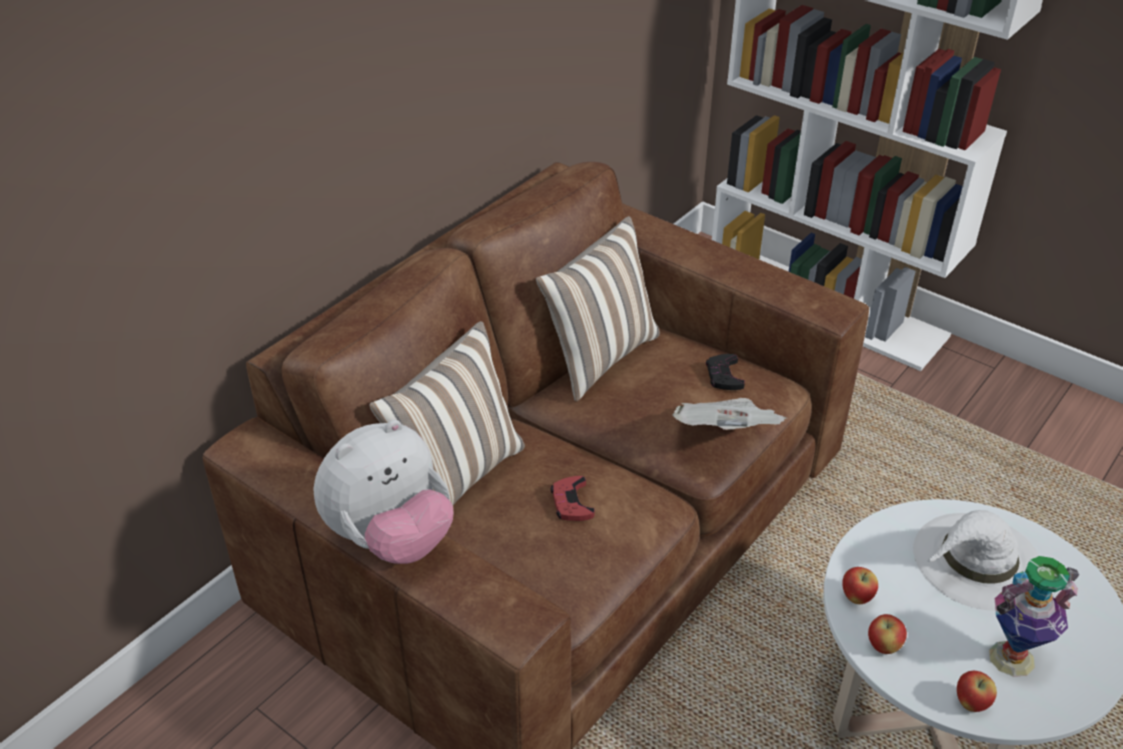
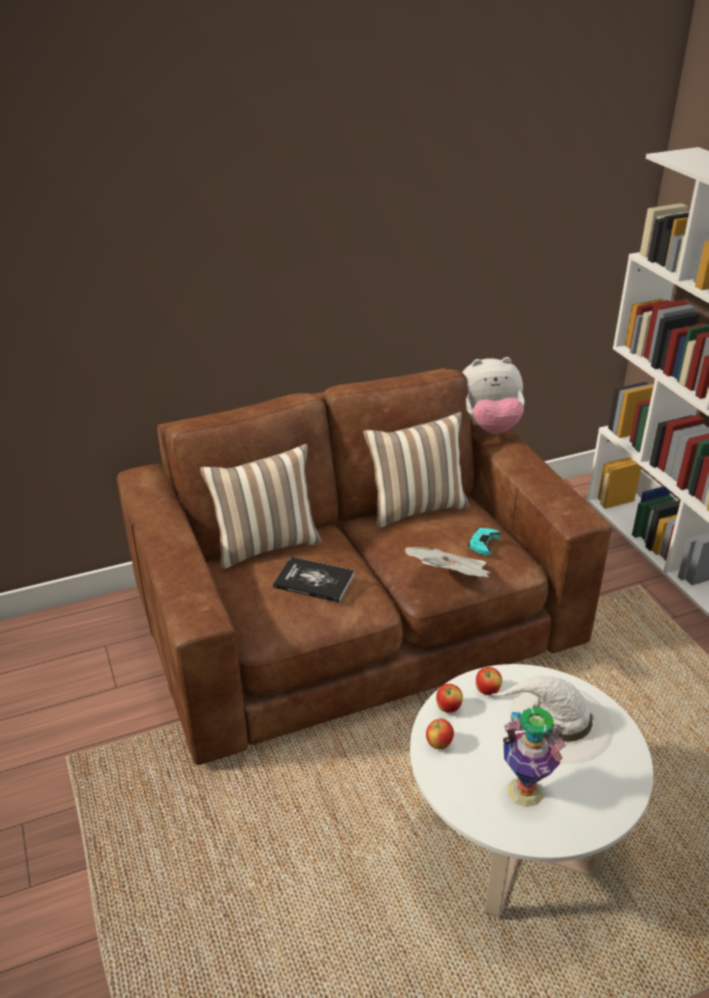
camera: 30 degrees right, 5 degrees down
plush toy [313,420,454,564] -> plush toy moved to [462,357,525,434]
red game controller [550,476,595,521] -> book [273,557,354,603]
black game controller [706,354,745,390] -> turquoise game controller [468,528,501,555]
apple [957,671,997,712] -> apple moved to [476,667,502,695]

